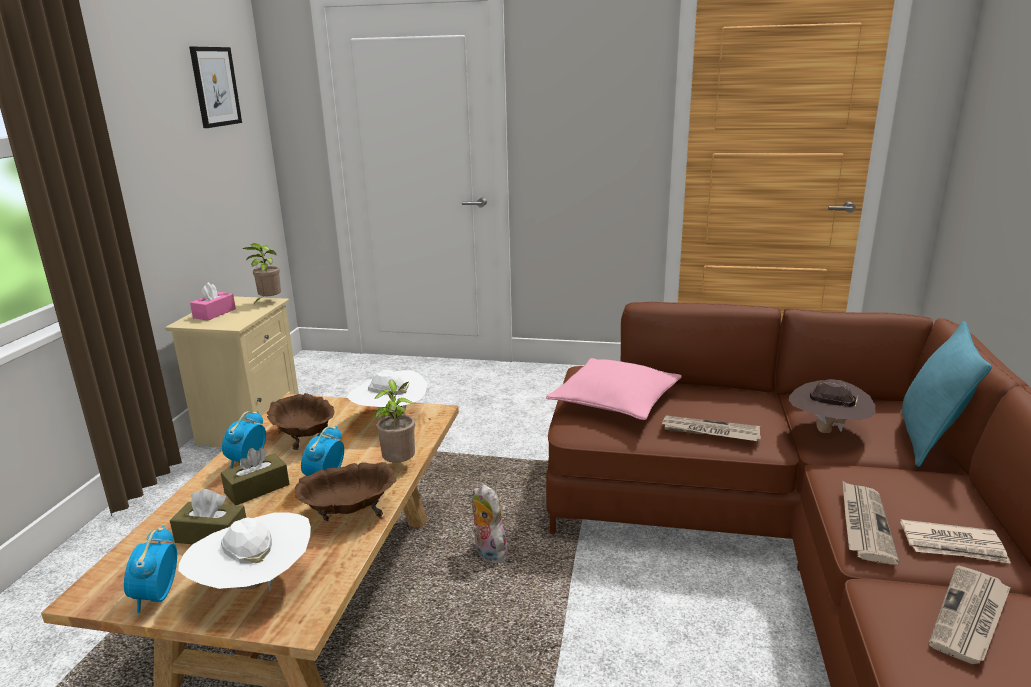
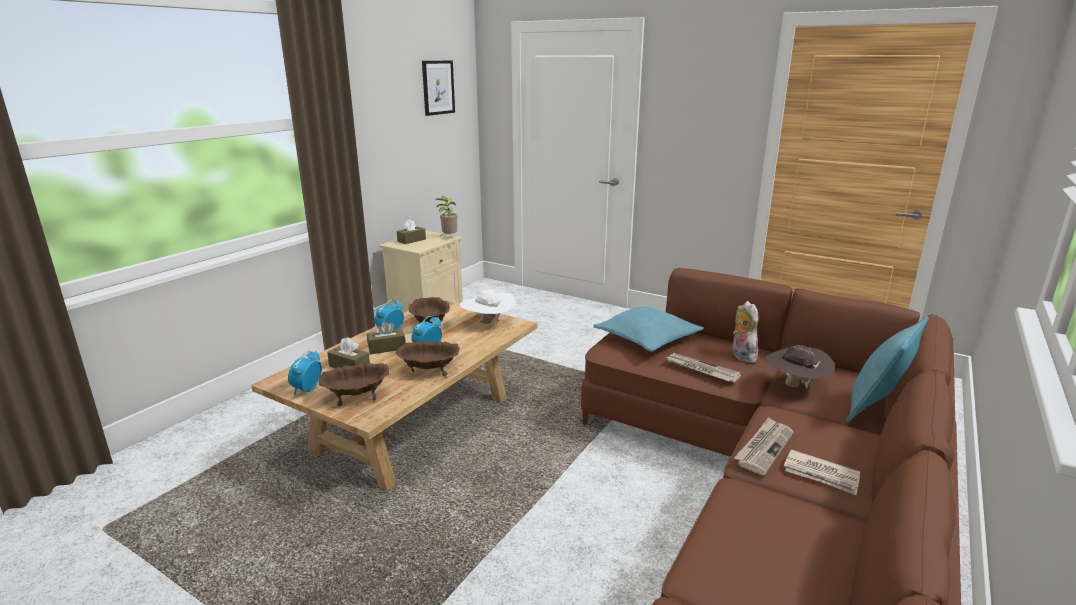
camera: 20 degrees right, 0 degrees up
white hat [178,513,311,592] -> brown bowl [319,363,389,406]
pink tissue box [190,282,236,321] -> brown tissue box [397,219,426,244]
potted plant [374,380,415,463] -> none
plush toy [472,484,510,563] -> plush toy moved to [733,301,759,363]
pink pillow [546,358,682,420] -> turquoise pillow [593,306,704,352]
newspaper [929,565,1011,664] -> none

